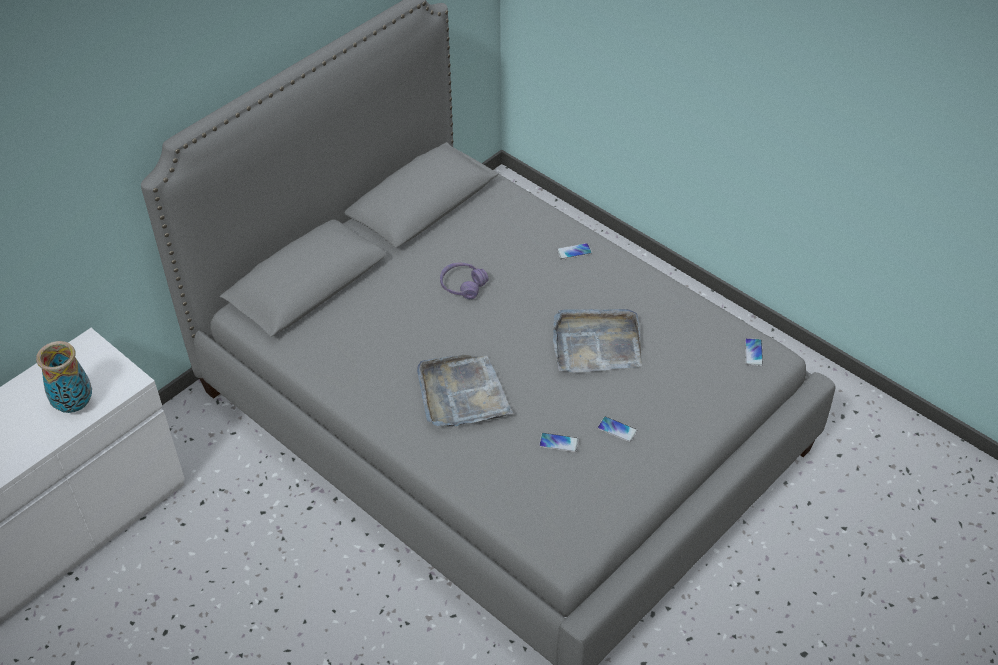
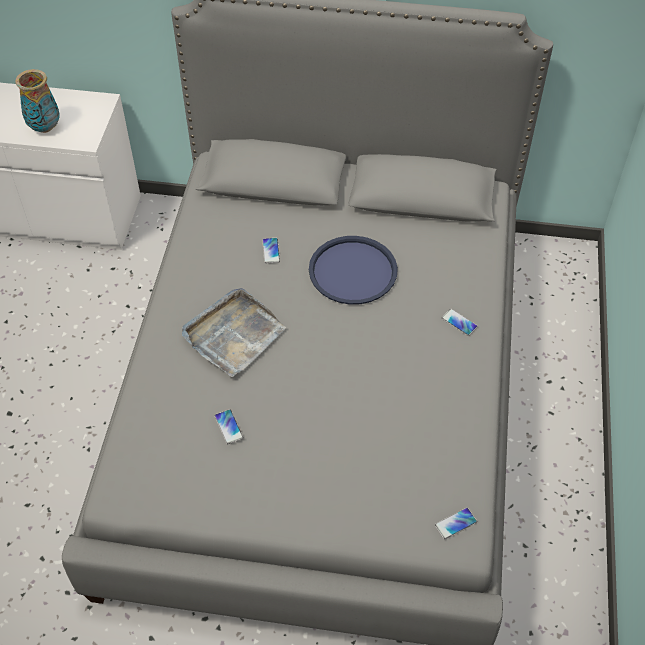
camera: 55 degrees right, 5 degrees up
purple headphones [440,263,489,299] -> blue tray [309,236,398,305]
grey tray [553,309,642,372] -> none
phone [597,416,638,442] -> phone moved to [262,238,280,264]

